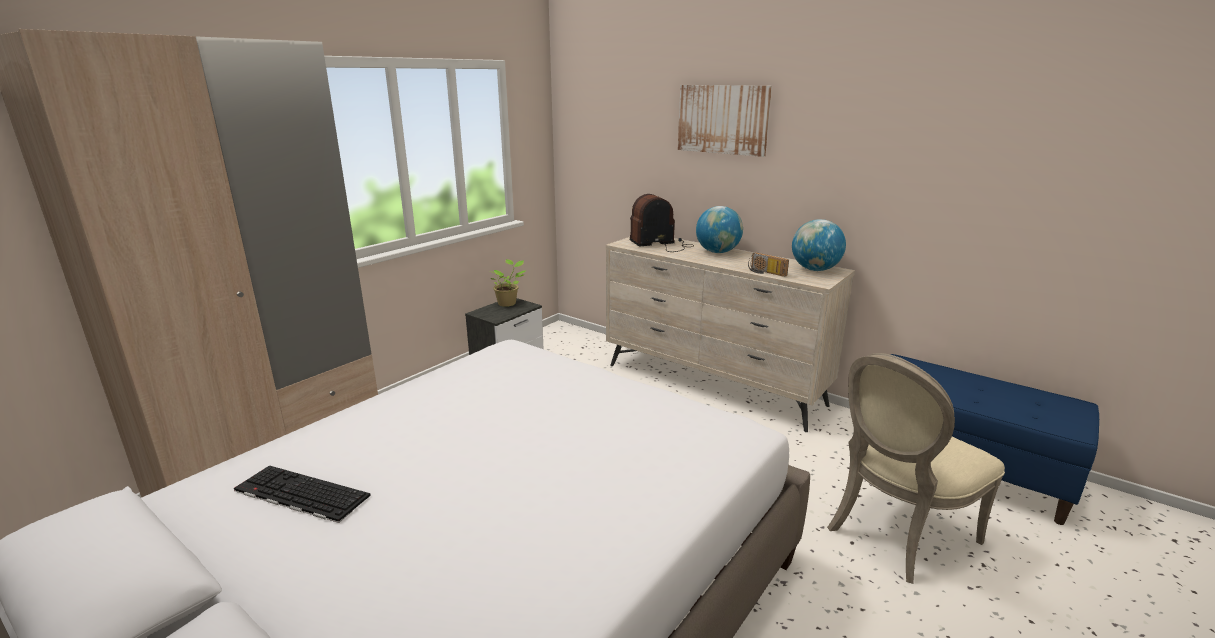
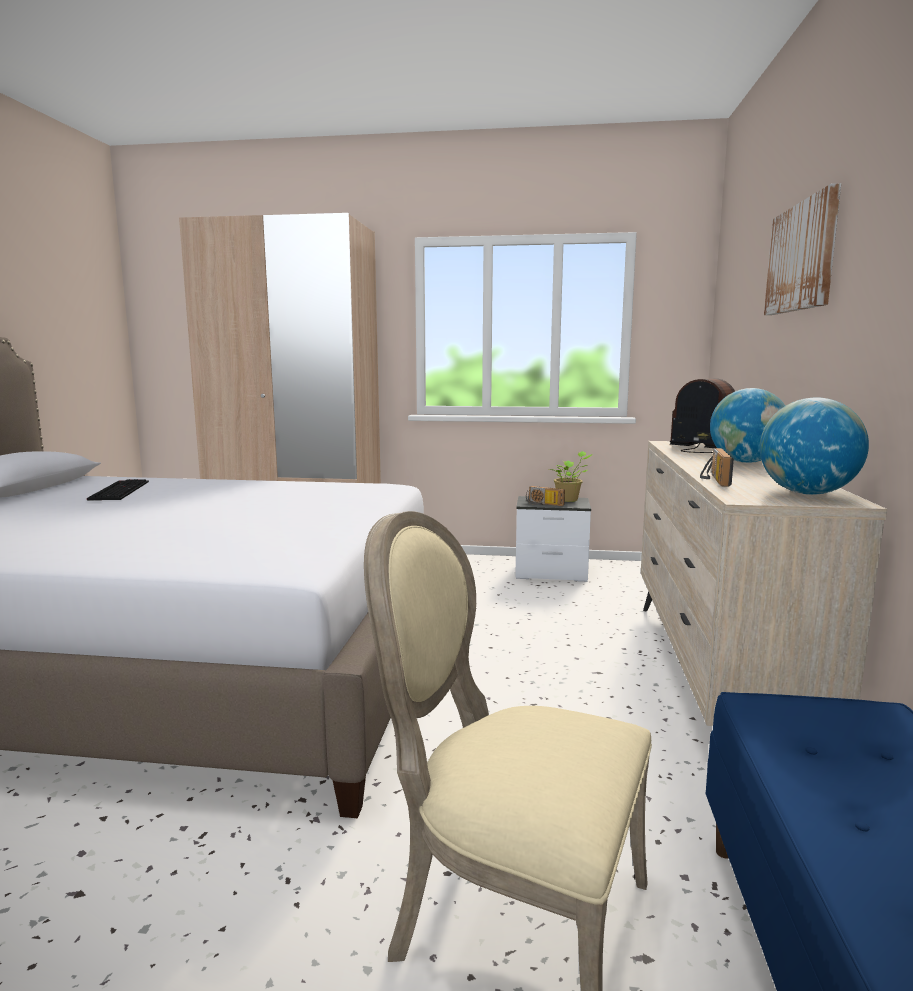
camera: 60 degrees right, 10 degrees down
none -> radio [526,486,565,506]

